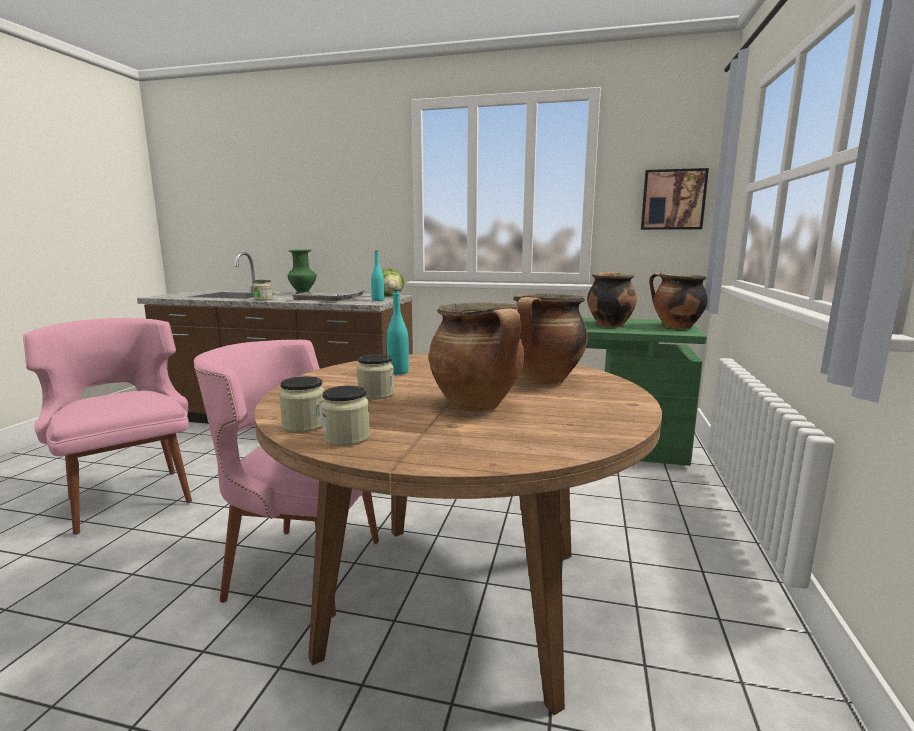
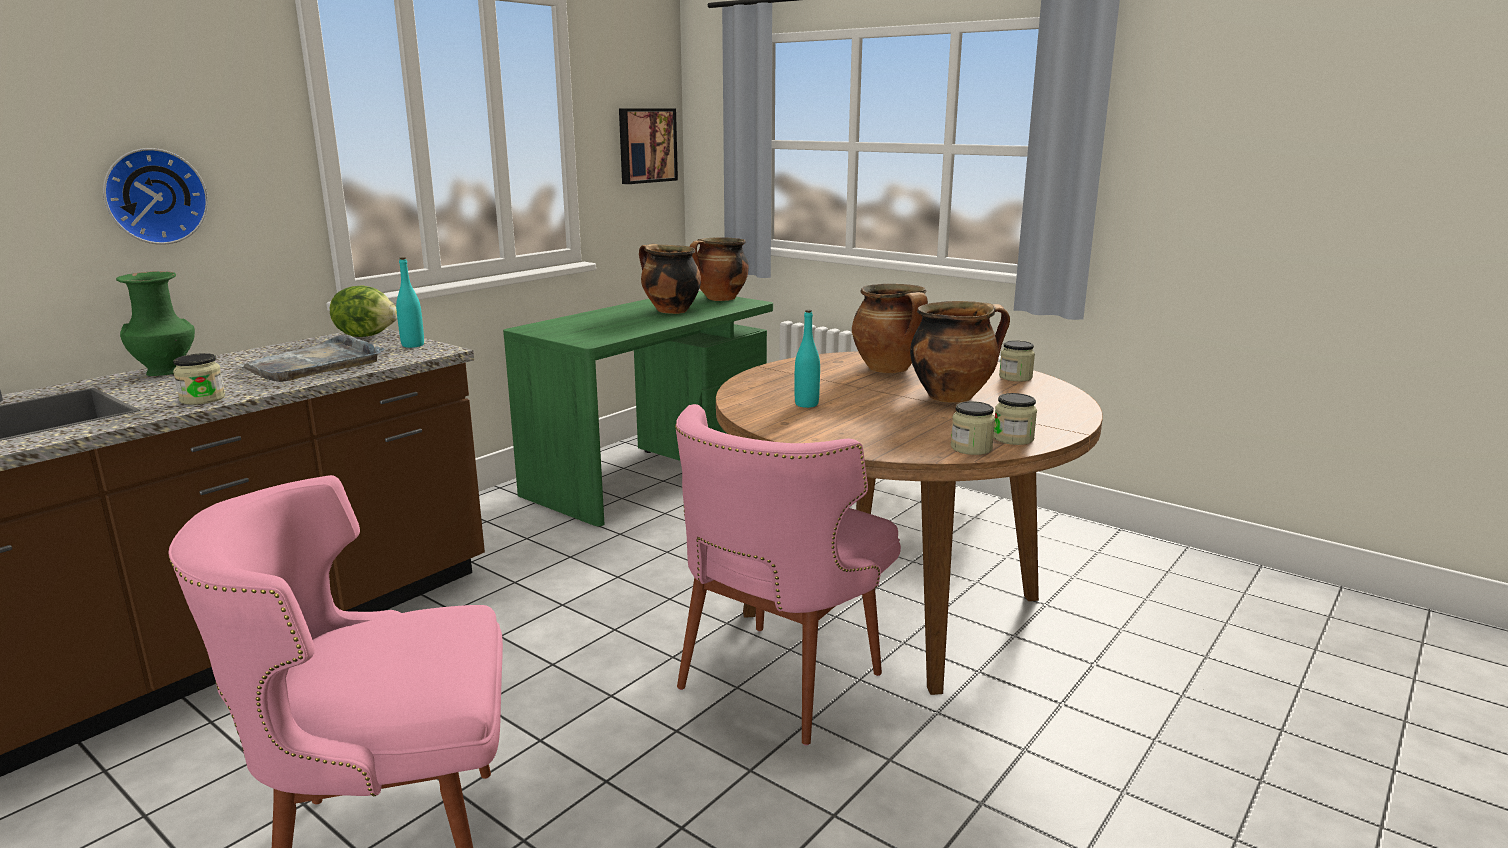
camera: 65 degrees left, 5 degrees up
jar [357,354,394,399] -> jar moved to [999,340,1035,382]
none -> wall clock [103,148,208,245]

